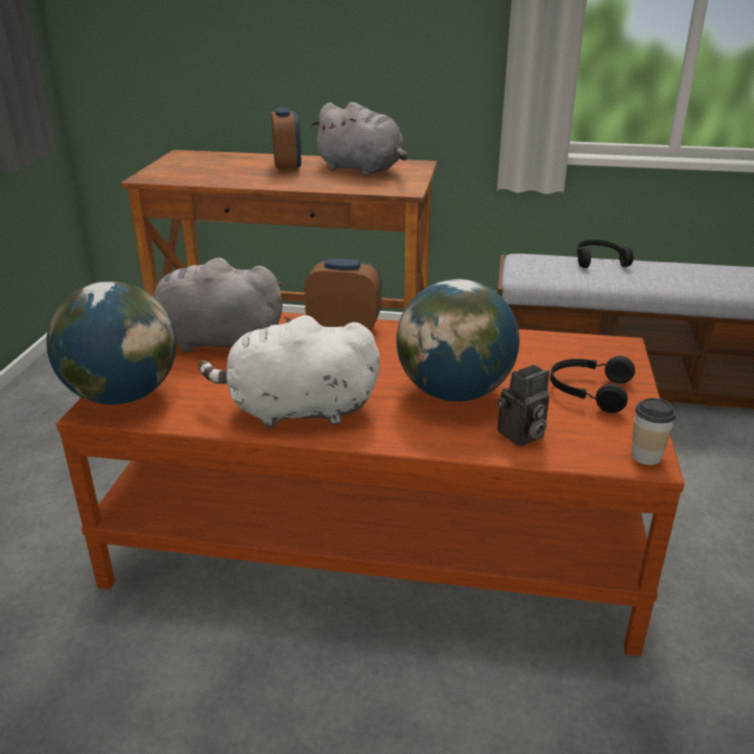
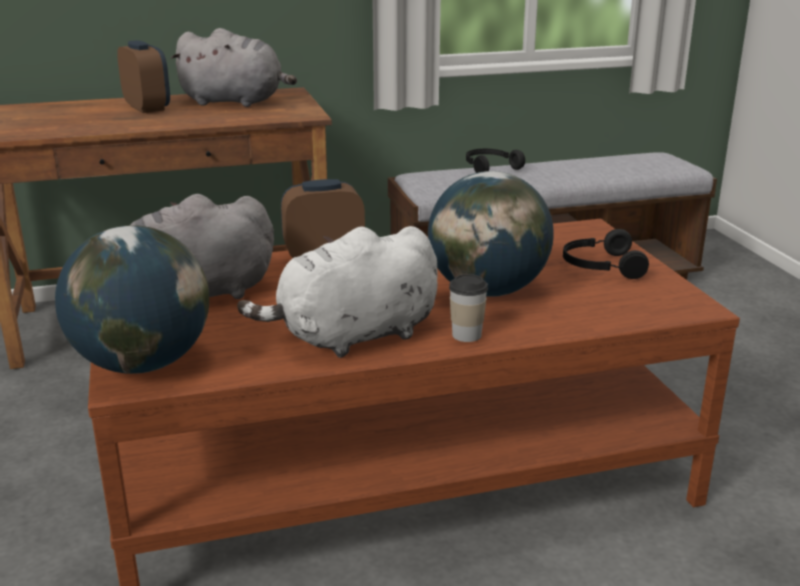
camera: 25 degrees left, 5 degrees down
camera [497,365,549,446] -> none
cup [631,398,676,465] -> cup moved to [449,274,488,342]

